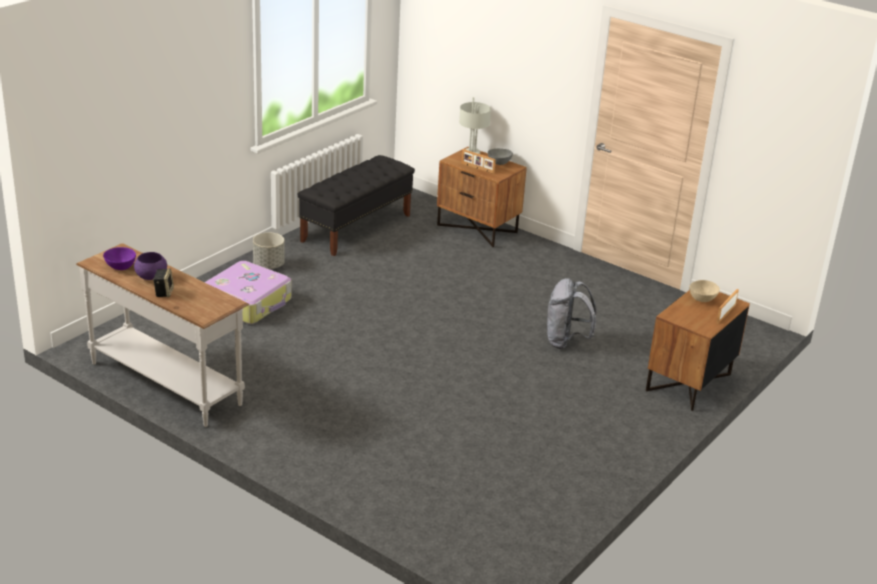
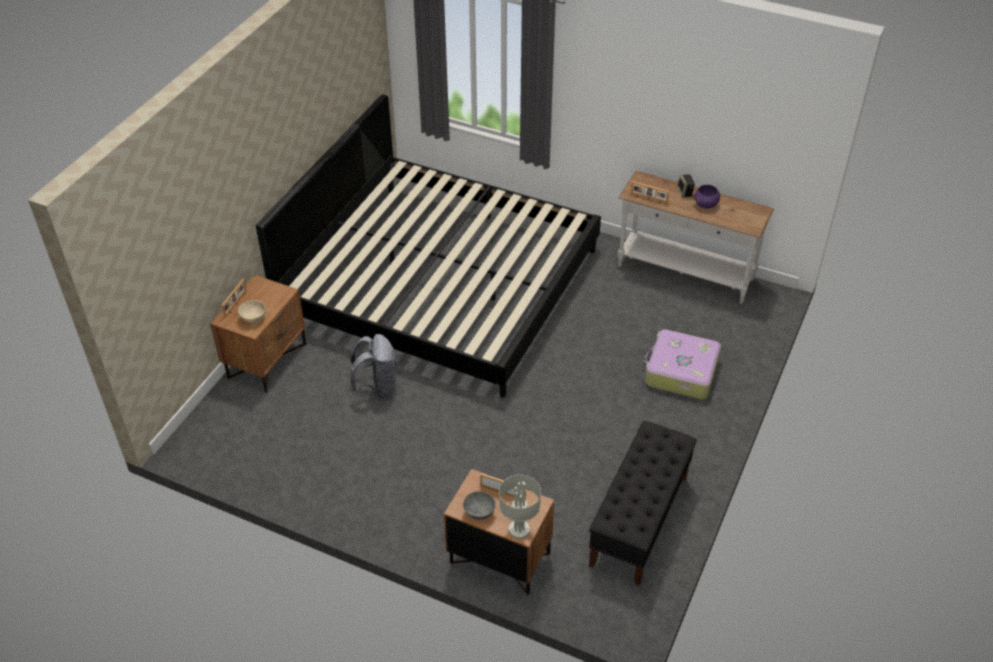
camera: 170 degrees right, 15 degrees up
purple bowl [103,247,136,270] -> none
grey planter [253,232,285,269] -> none
none -> bed [256,94,601,398]
none -> picture frame [631,181,669,204]

